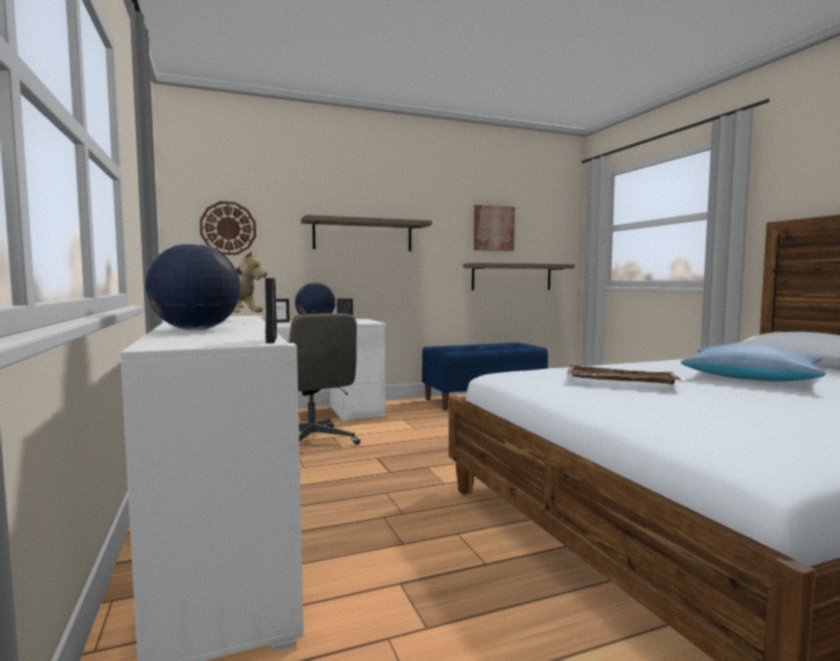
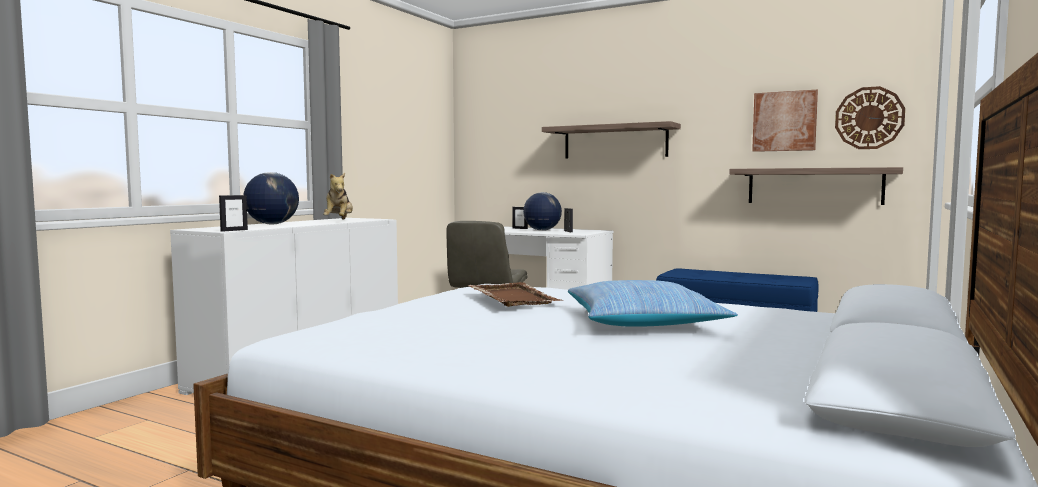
camera: 50 degrees right, 0 degrees up
wall clock [200,201,256,255] -> wall clock moved to [835,86,905,149]

